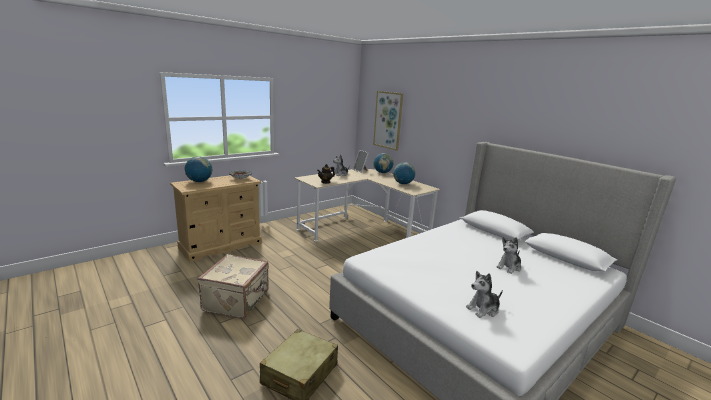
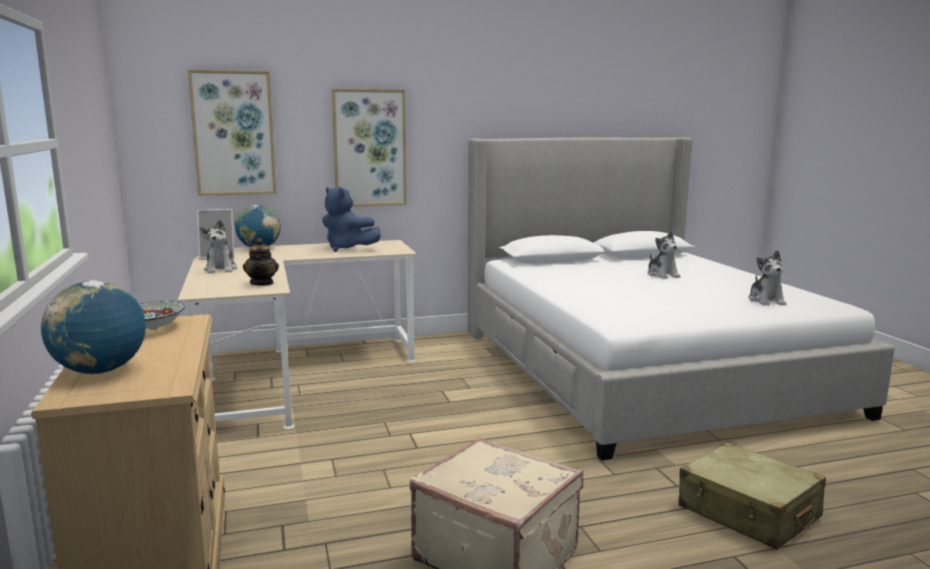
camera: 65 degrees left, 5 degrees down
globe [393,162,415,184] -> blue plush toy [322,187,381,252]
none -> picture [332,89,407,207]

